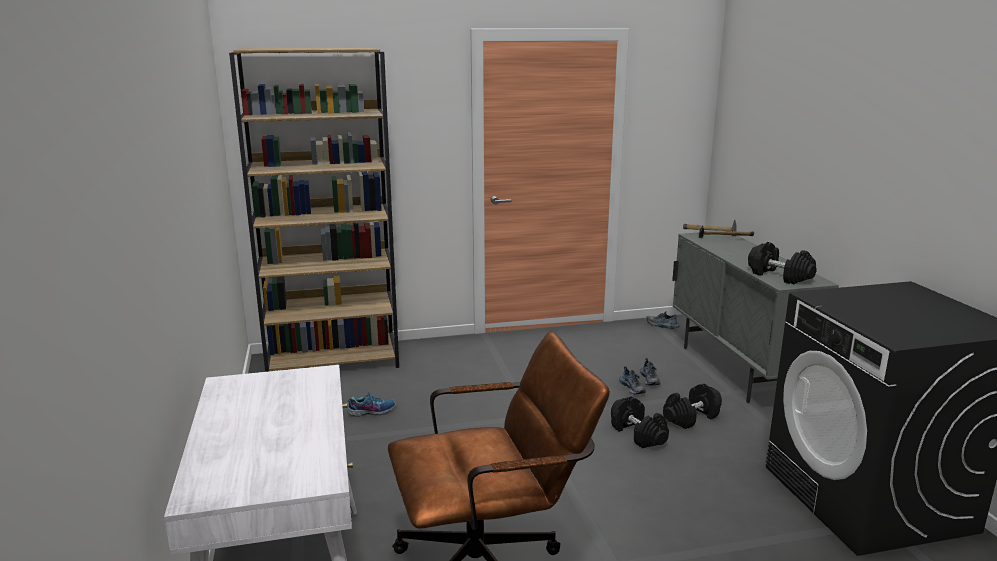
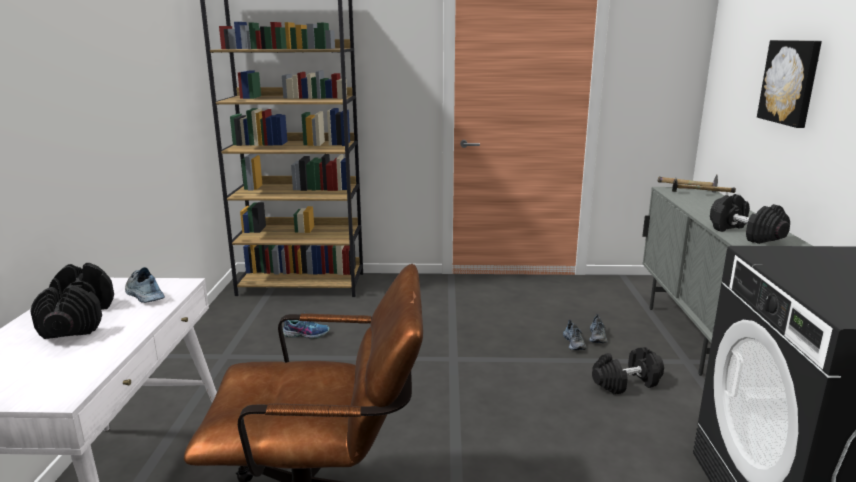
camera: 15 degrees right, 0 degrees up
black dumbbell [611,396,669,448] -> black dumbbell moved to [30,263,114,339]
shoe [646,312,680,329] -> shoe moved to [125,267,165,303]
none -> picture [757,40,822,128]

